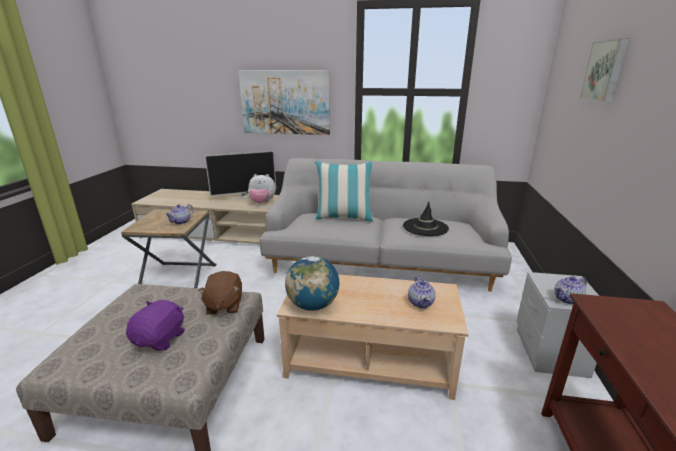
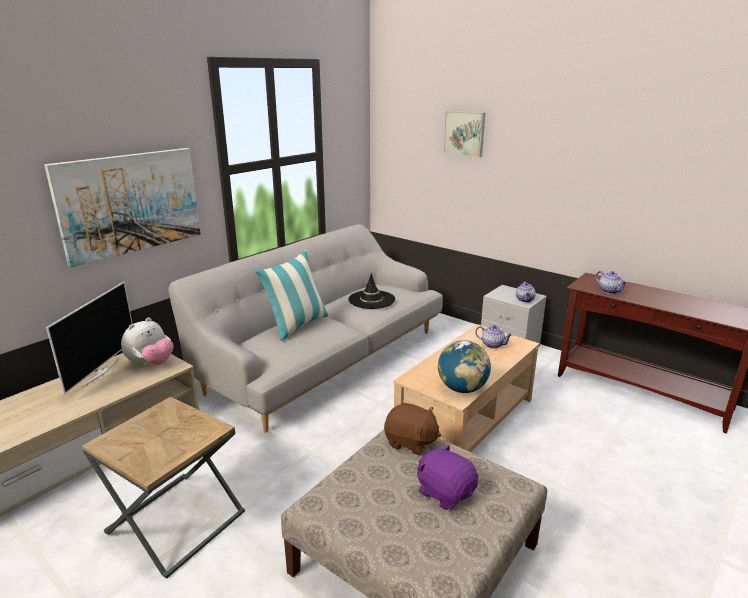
camera: 60 degrees left, 0 degrees up
teapot [165,204,193,224] -> teapot moved to [596,271,628,294]

